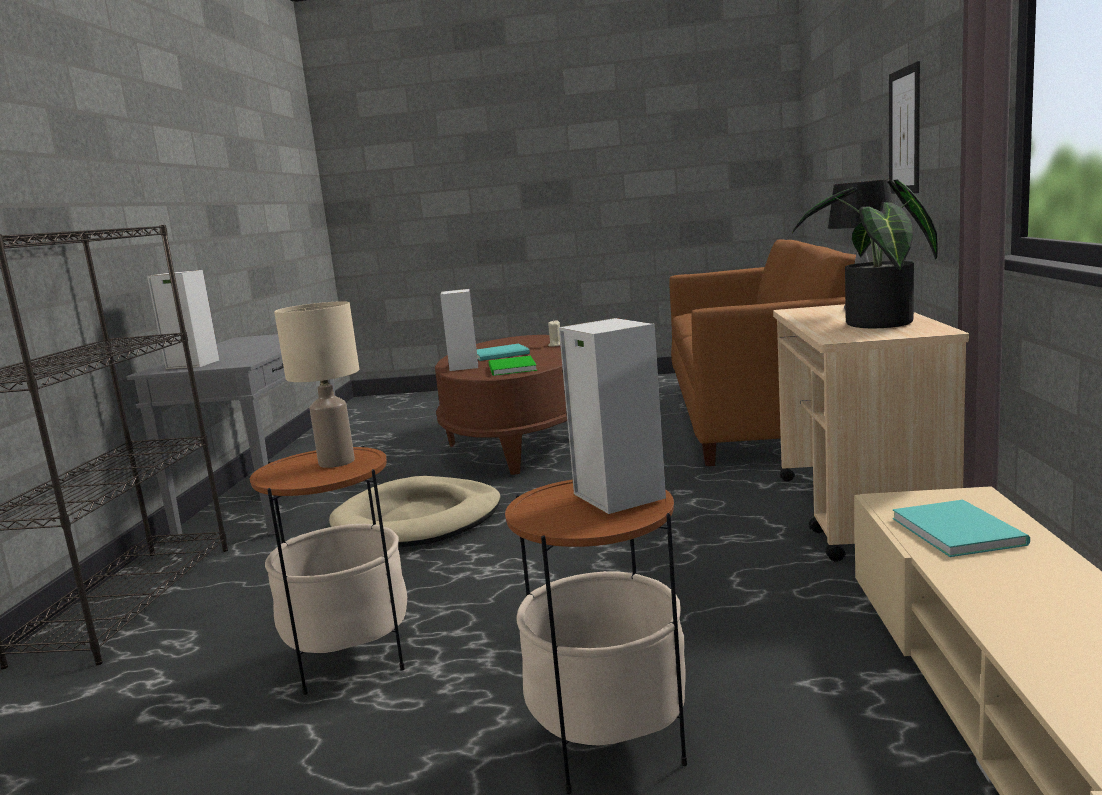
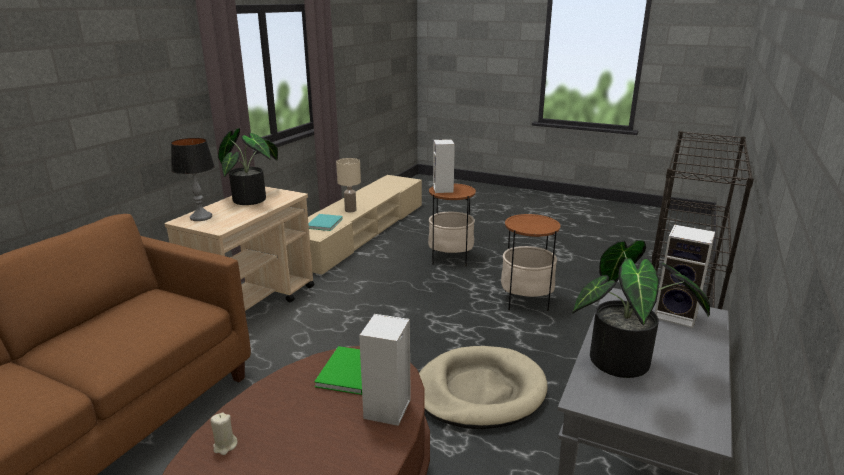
camera: 160 degrees left, 10 degrees up
beige table lamp [274,301,359,468] -> beige table lamp moved to [336,158,361,212]
turquoise book [477,344,530,361] -> none
picture [889,61,920,194] -> none
none -> potted plant [572,240,710,378]

